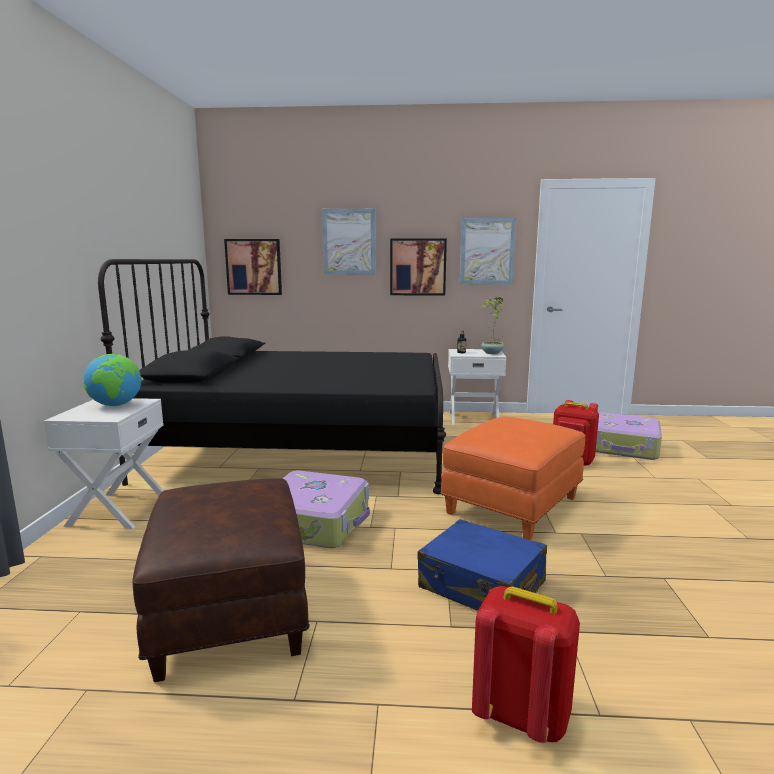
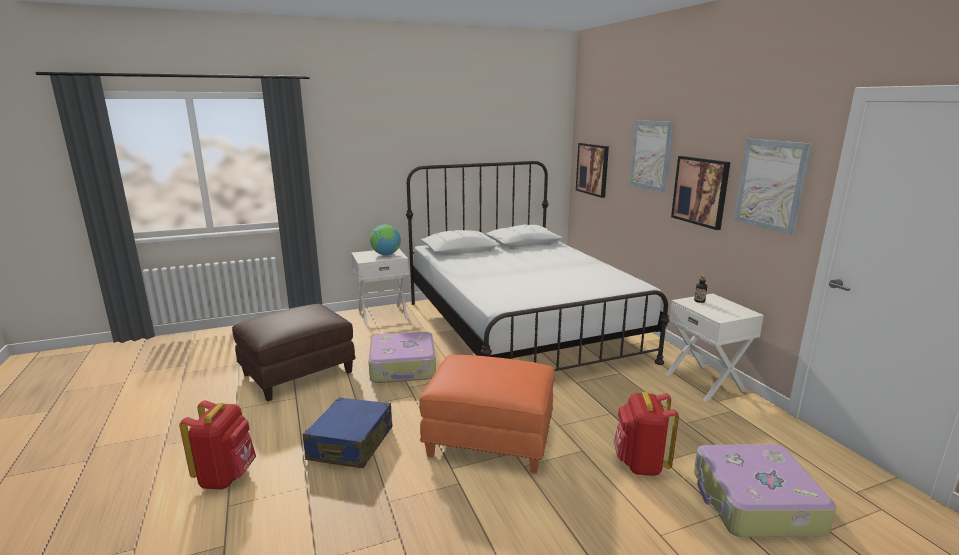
camera: 65 degrees right, 5 degrees up
black bed [98,259,446,494] -> white bed [406,161,669,371]
potted plant [481,297,504,354] -> none

